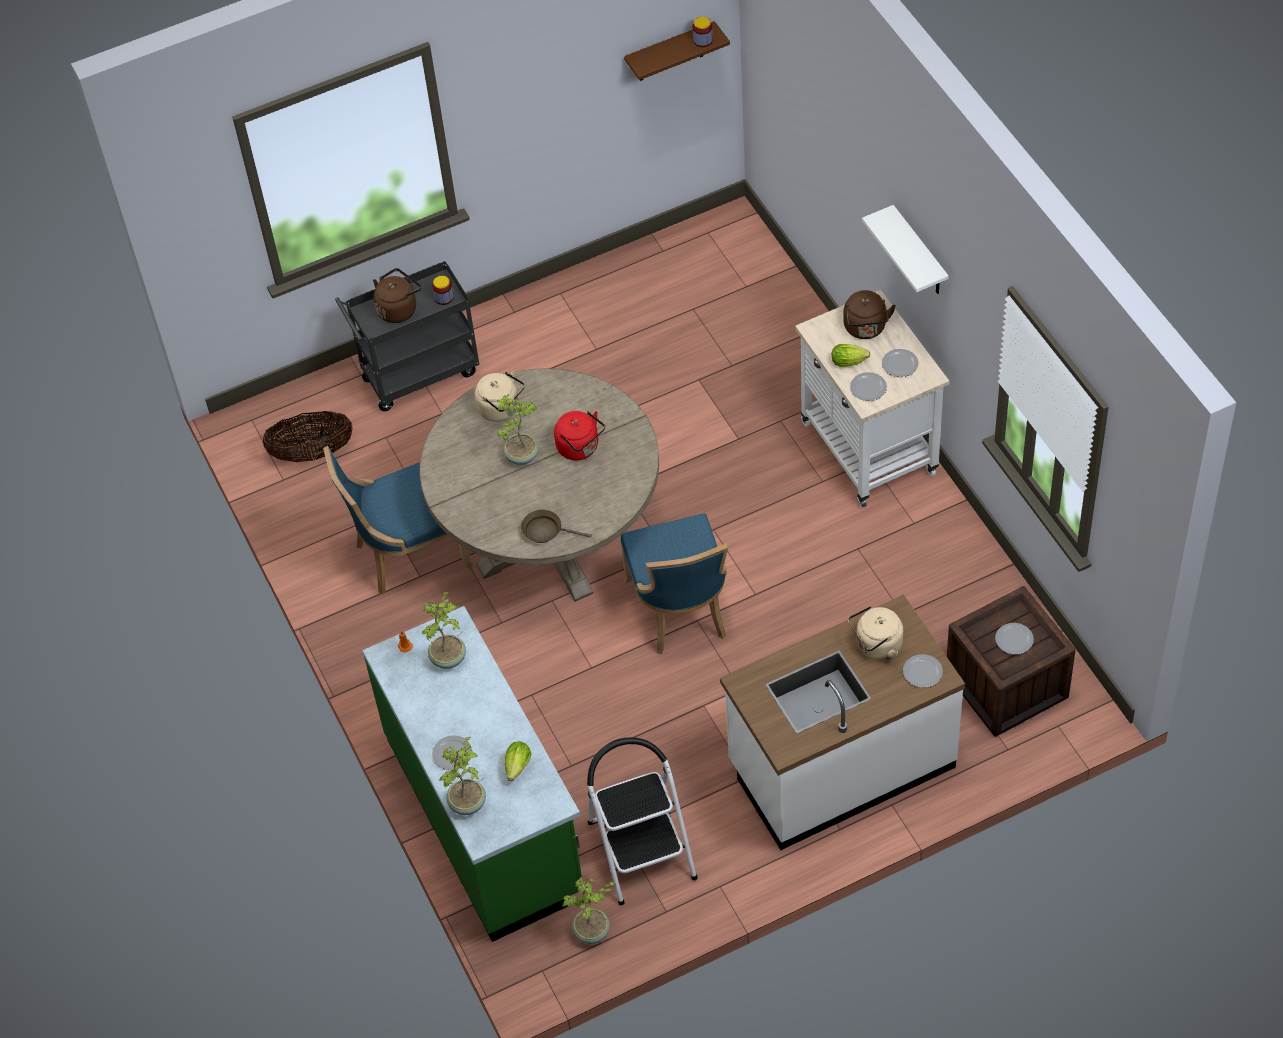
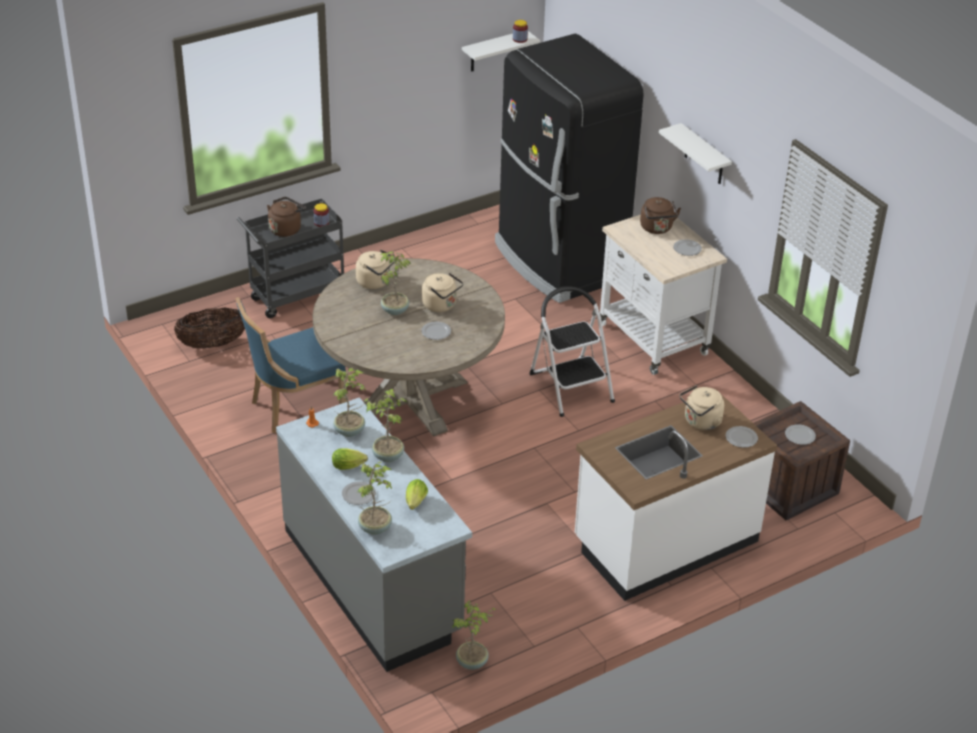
camera: 10 degrees left, 15 degrees down
green counter [362,606,582,942] -> grey counter [276,397,472,672]
brown frying pan [521,510,592,543] -> none
red kettle [554,411,605,460] -> beige kettle [422,273,463,312]
step ladder [587,737,698,905] -> step ladder moved to [529,286,615,417]
blue chair [620,514,728,654] -> none
brown shelf [624,21,730,81] -> white shelf [462,31,540,72]
lettuce [832,344,870,367] -> lettuce moved to [332,449,368,470]
plate [850,372,887,401] -> plate moved to [421,322,451,340]
none -> potted plant [364,389,407,462]
none -> black fridge [495,34,643,303]

